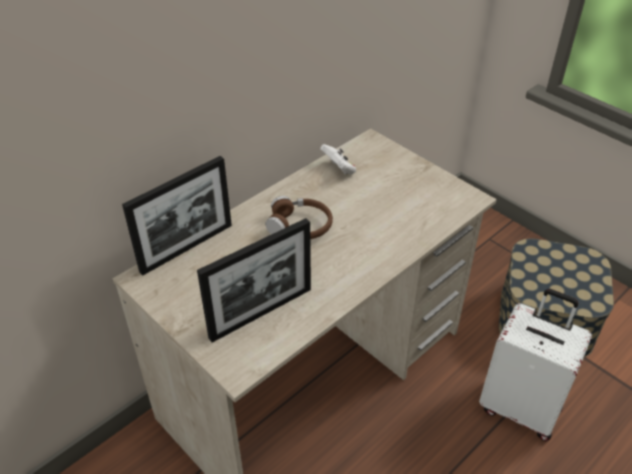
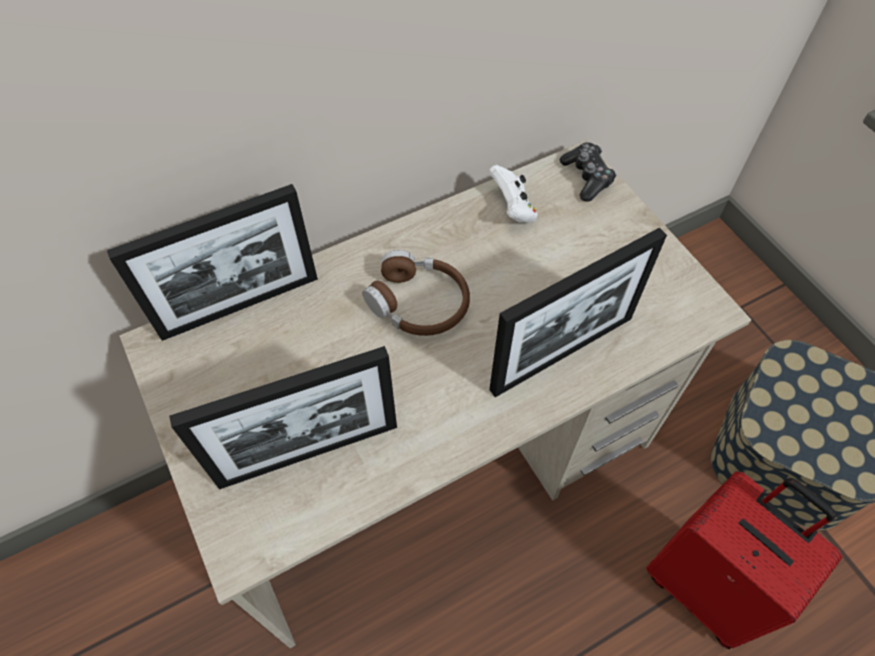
camera: 15 degrees right, 15 degrees up
white suitcase [479,289,592,441] -> red suitcase [646,471,843,649]
none -> picture frame [489,228,667,397]
none -> game controller [560,142,617,201]

